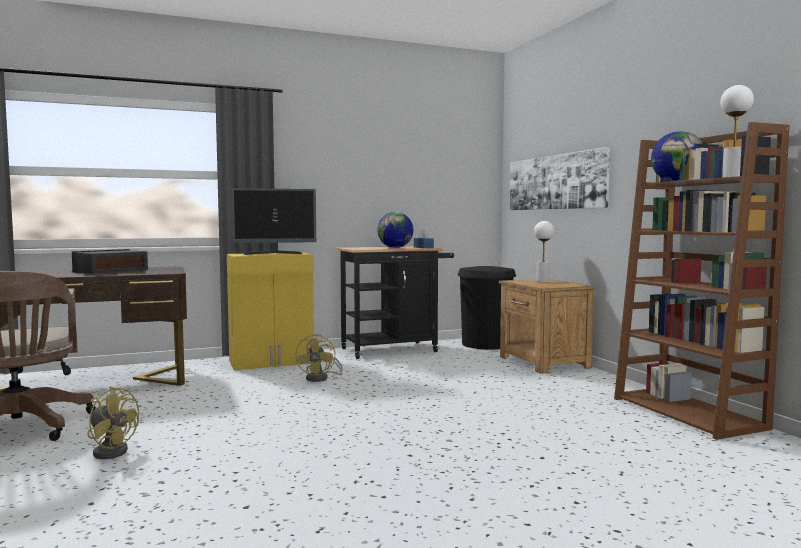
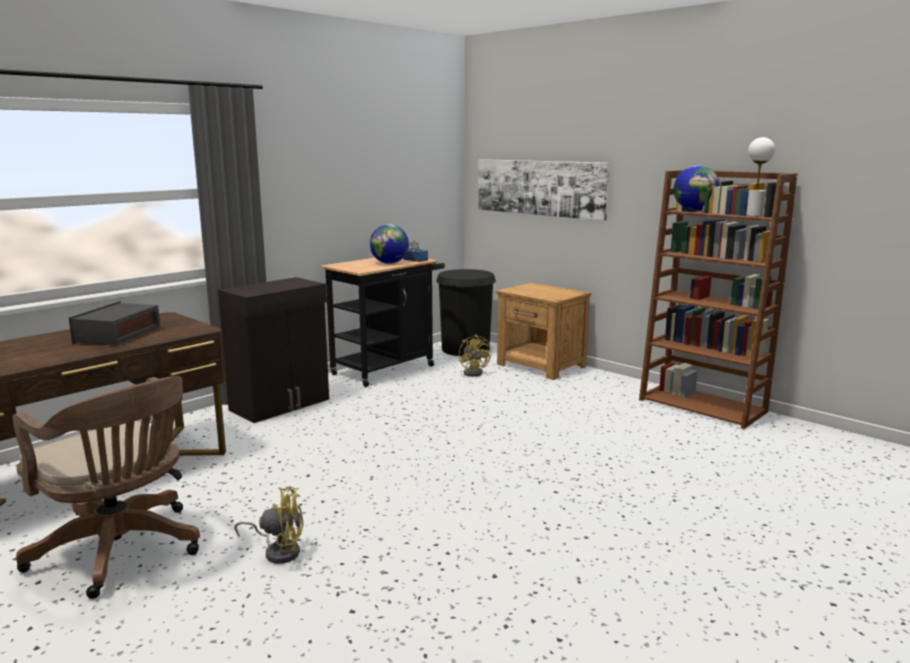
camera: 25 degrees left, 10 degrees up
yellow cabinet [227,252,314,370] -> black cabinet [218,277,329,423]
monitor [231,188,316,255] -> none
yellow fan [296,334,343,382] -> yellow fan moved to [459,334,492,377]
white table lamp [534,221,554,282] -> none

